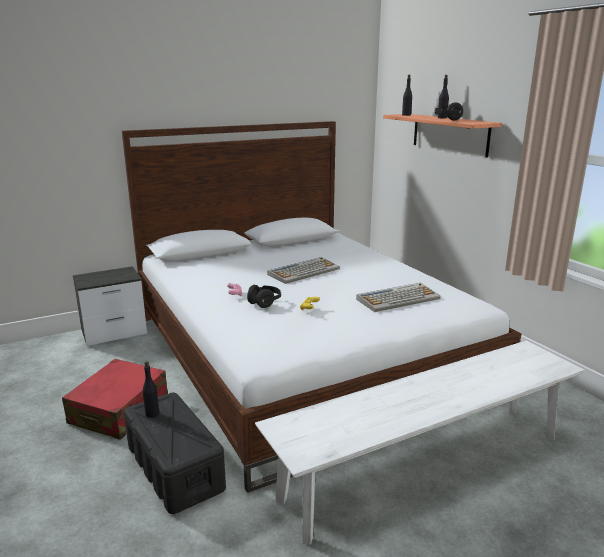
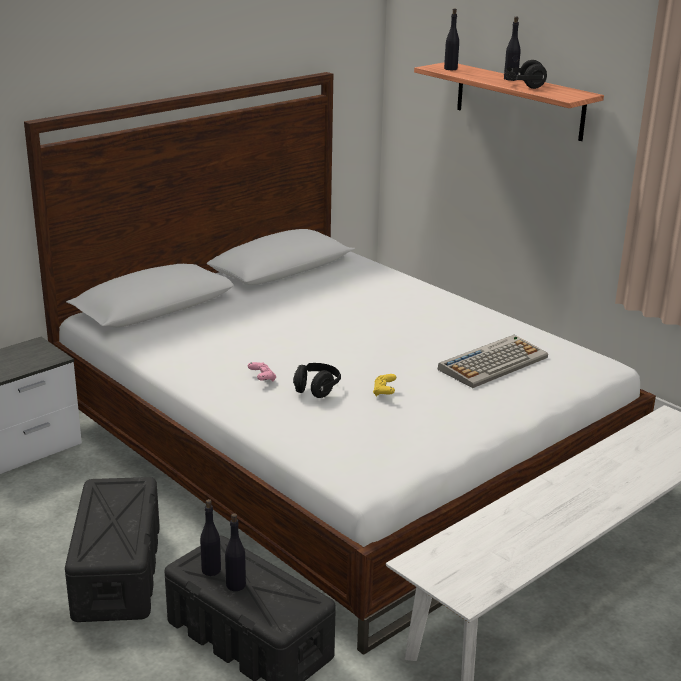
camera: 15 degrees left, 5 degrees up
red suitcase [62,359,168,440] -> black storage box [65,477,160,622]
keyboard [268,257,340,284] -> none
none -> black bottle [225,513,246,591]

